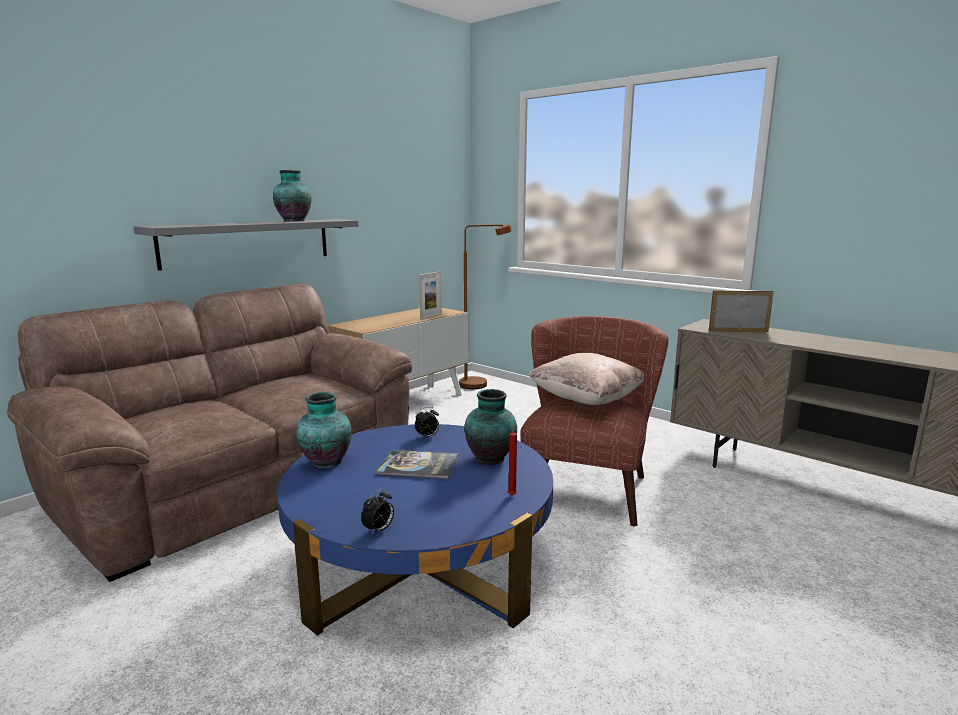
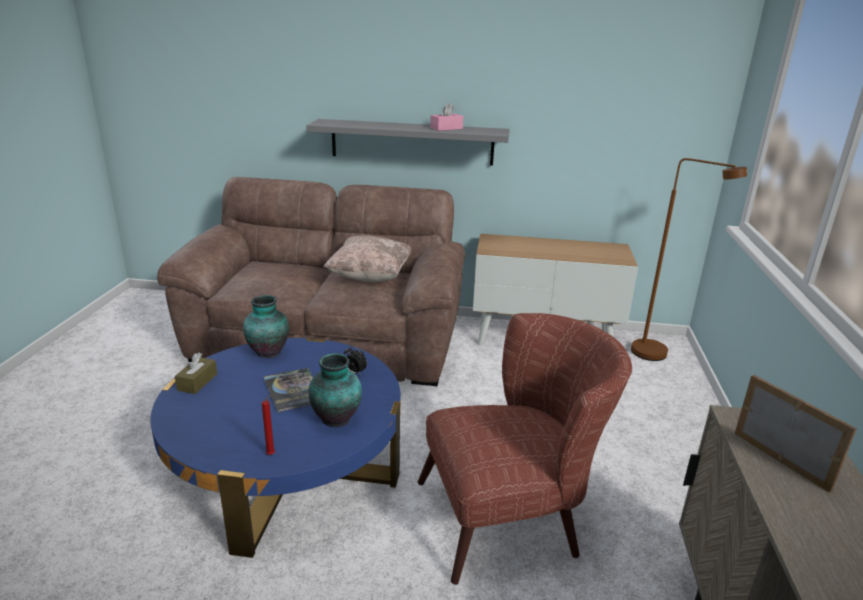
camera: 55 degrees right, 10 degrees up
vase [273,170,311,222] -> pink tissue box [430,103,463,131]
alarm clock [361,489,394,535] -> none
picture frame [419,271,442,320] -> none
beige pillow [528,353,644,405] -> beige pillow moved to [324,236,412,282]
none -> brown tissue box [175,352,217,394]

